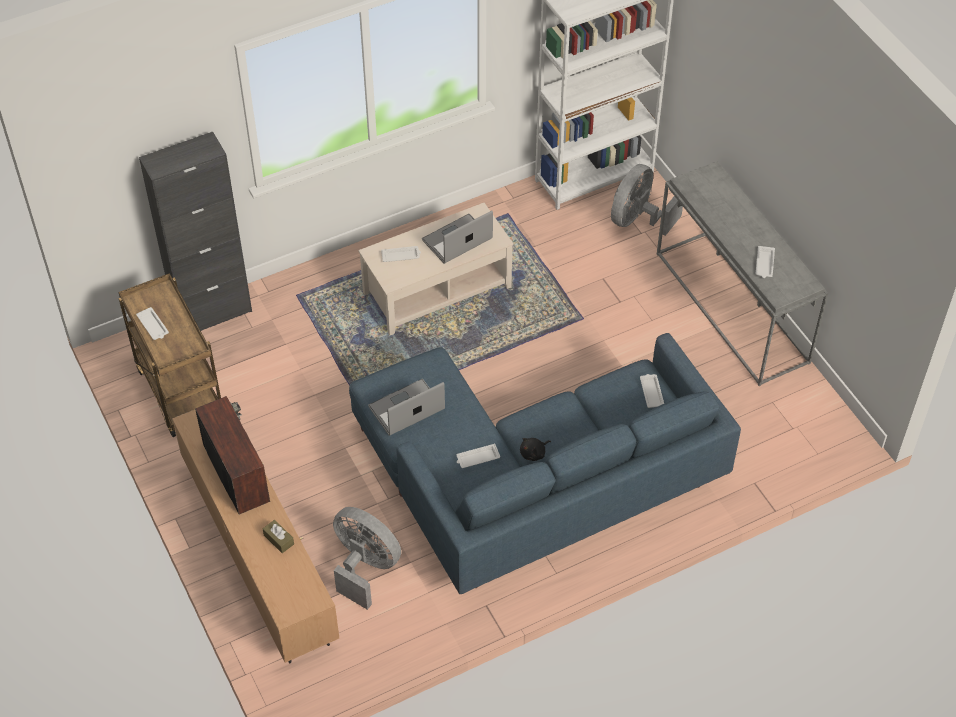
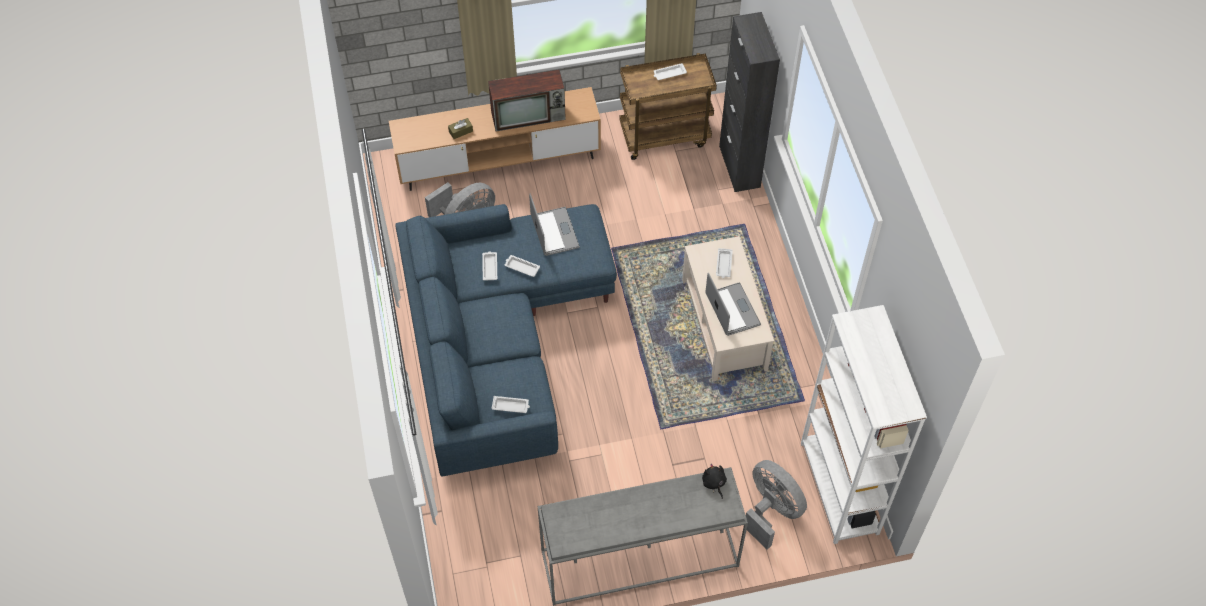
camera: 105 degrees right, 5 degrees up
black plush toy [520,438,551,461] -> black plush toy moved to [702,464,727,499]
white tray [756,246,775,278] -> white tray moved to [505,255,540,277]

